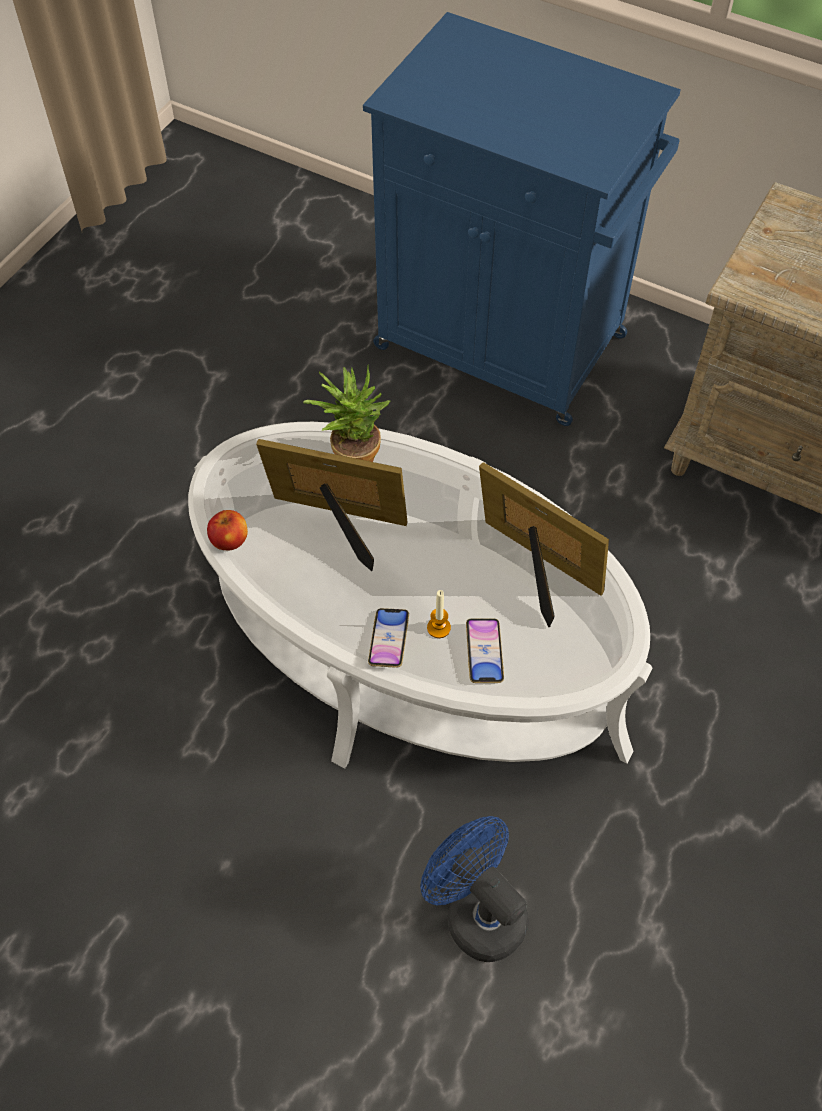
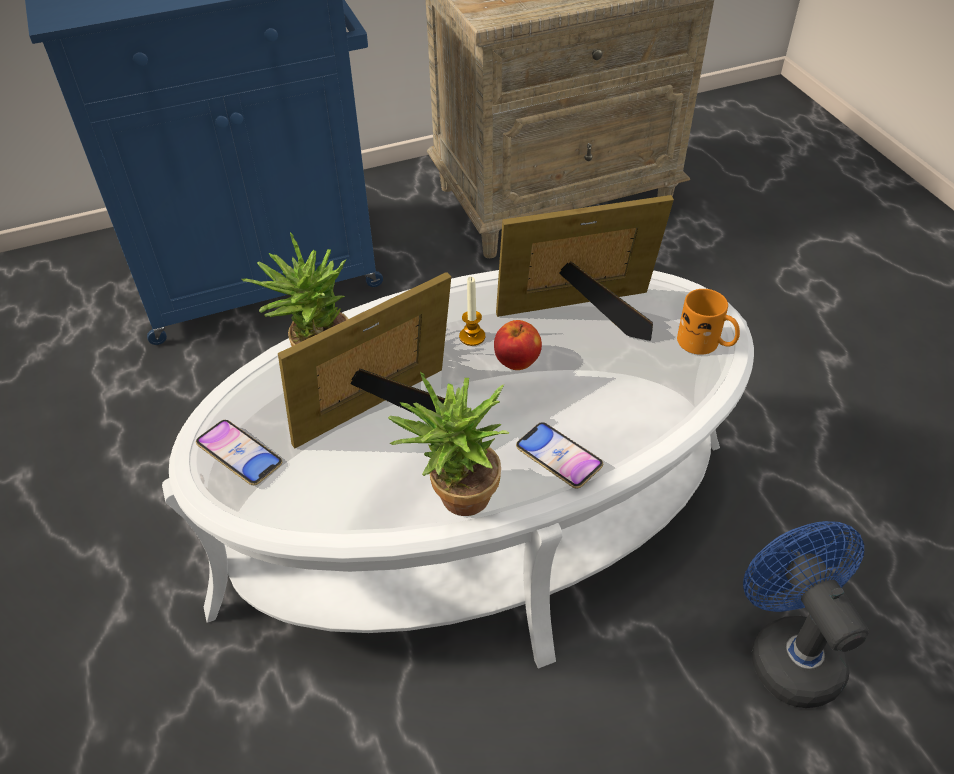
camera: 50 degrees left, 10 degrees down
apple [207,510,248,550] -> apple moved to [494,320,542,370]
blue fan [420,816,529,962] -> blue fan turned 75 degrees clockwise [743,521,868,708]
candle [427,590,451,638] -> candle moved to [459,276,485,346]
phone [466,619,504,683] -> phone moved to [196,420,282,485]
none -> potted plant [388,372,509,516]
none -> orange mug [677,289,740,355]

